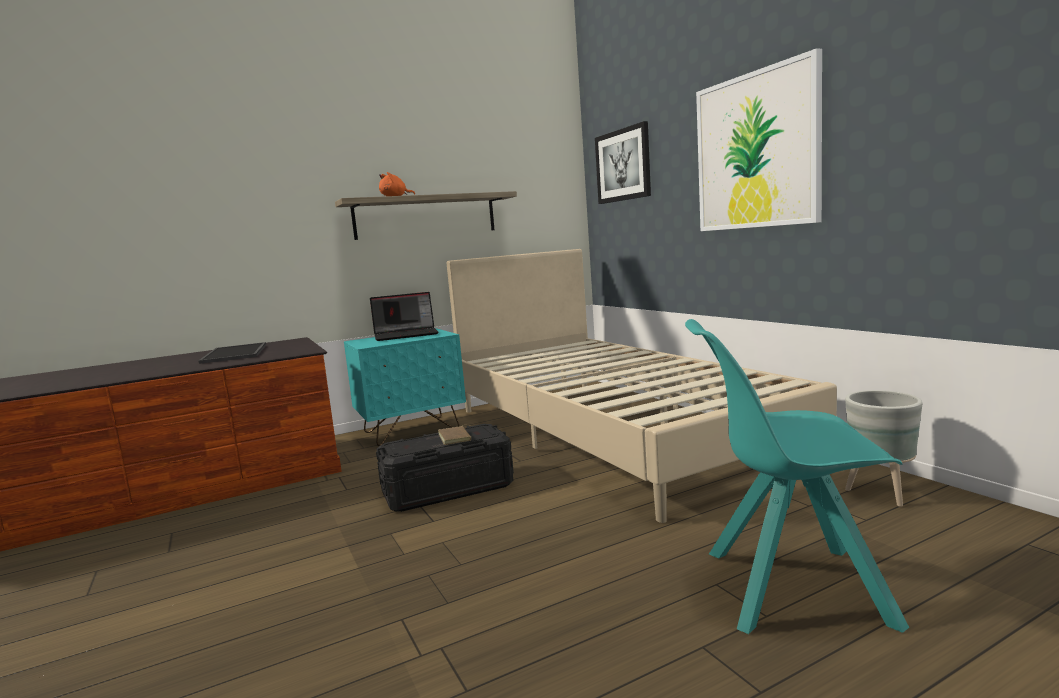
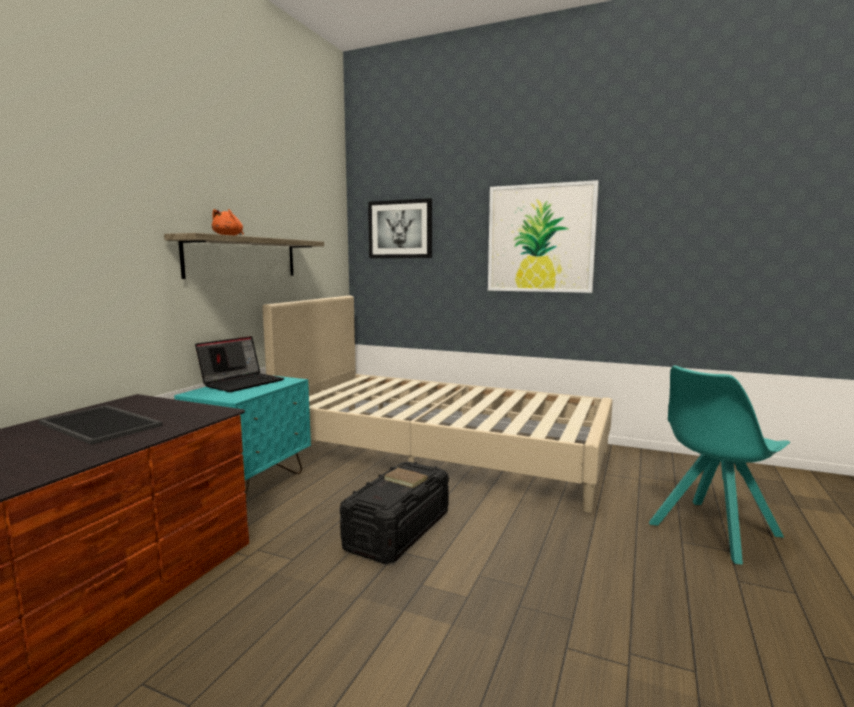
camera: 40 degrees left, 0 degrees up
grey planter [845,390,923,507] -> none

